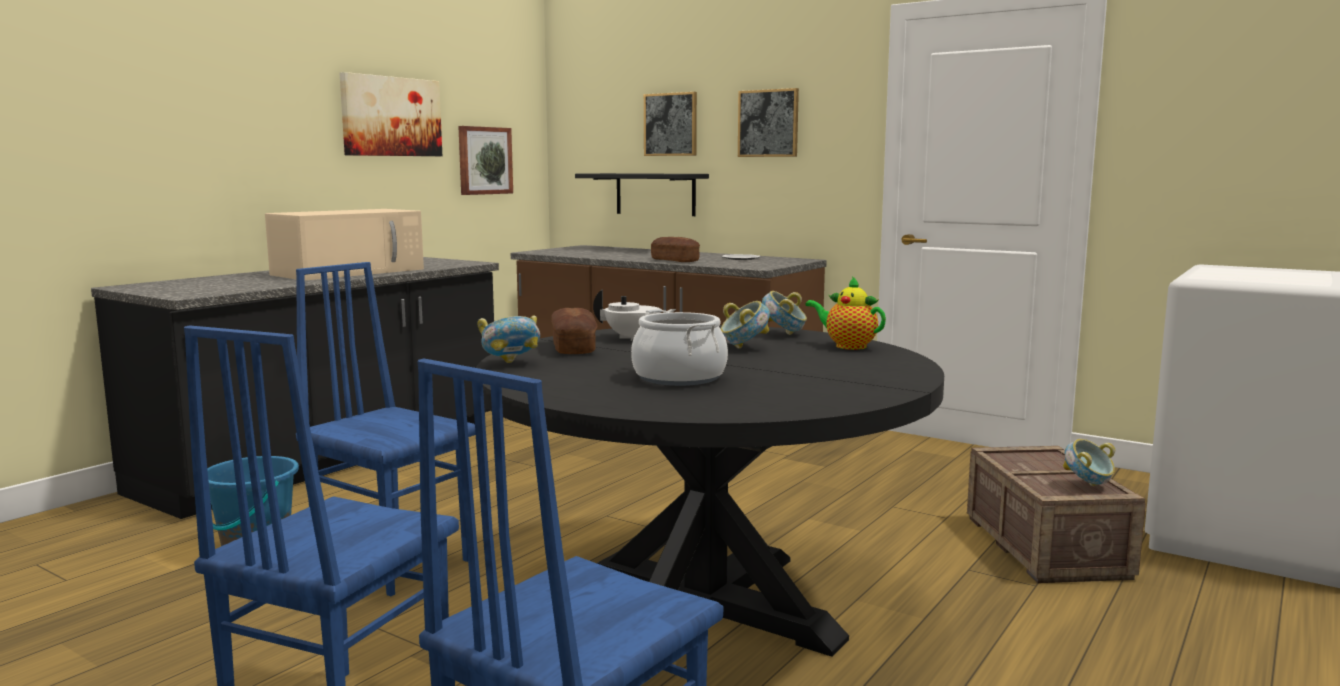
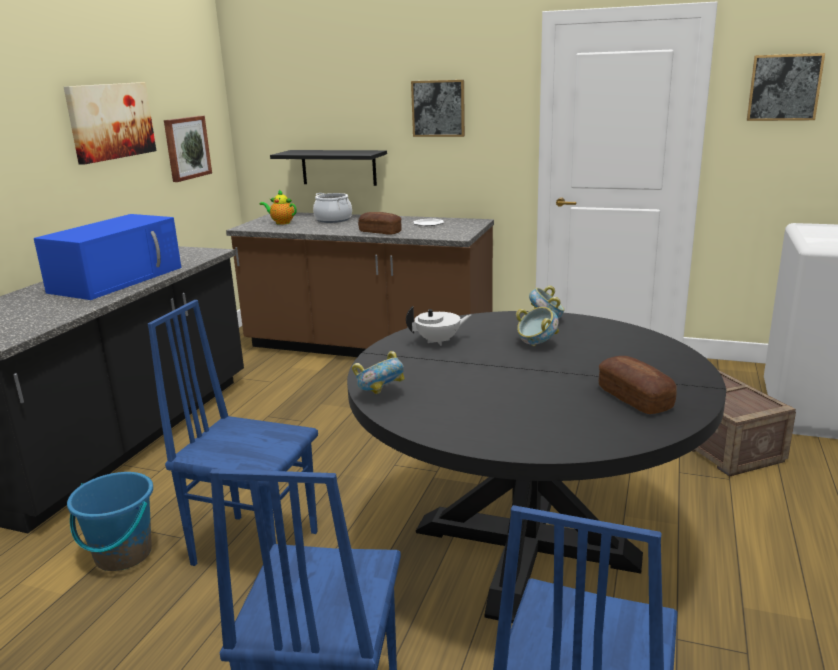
camera: 15 degrees left, 10 degrees up
beige microwave [265,209,424,280] -> blue microwave [34,214,181,300]
bread [551,308,598,354] -> bread moved to [599,356,677,414]
cooking pot [631,309,728,386] -> cooking pot moved to [313,193,352,223]
picture [644,92,697,156] -> picture moved to [747,53,825,121]
teapot [805,276,886,350] -> teapot moved to [260,189,297,225]
bowl [1063,439,1115,486] -> none

